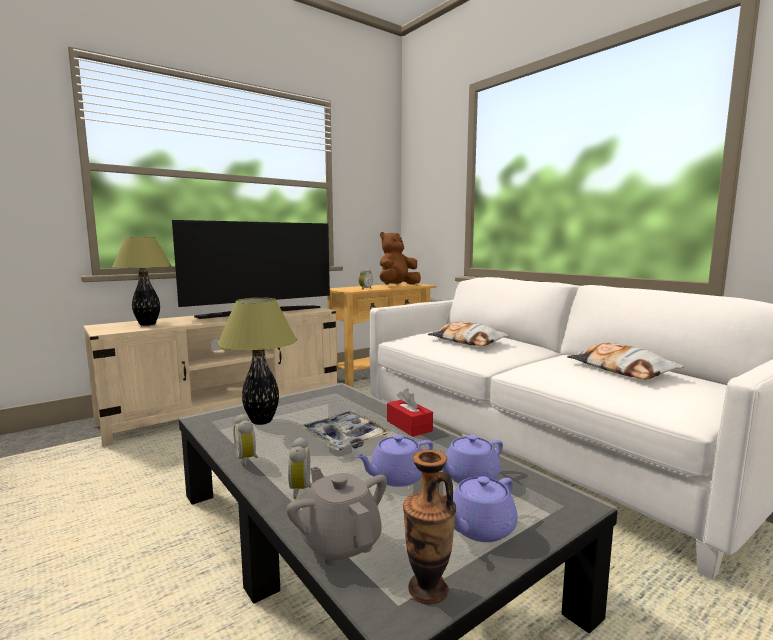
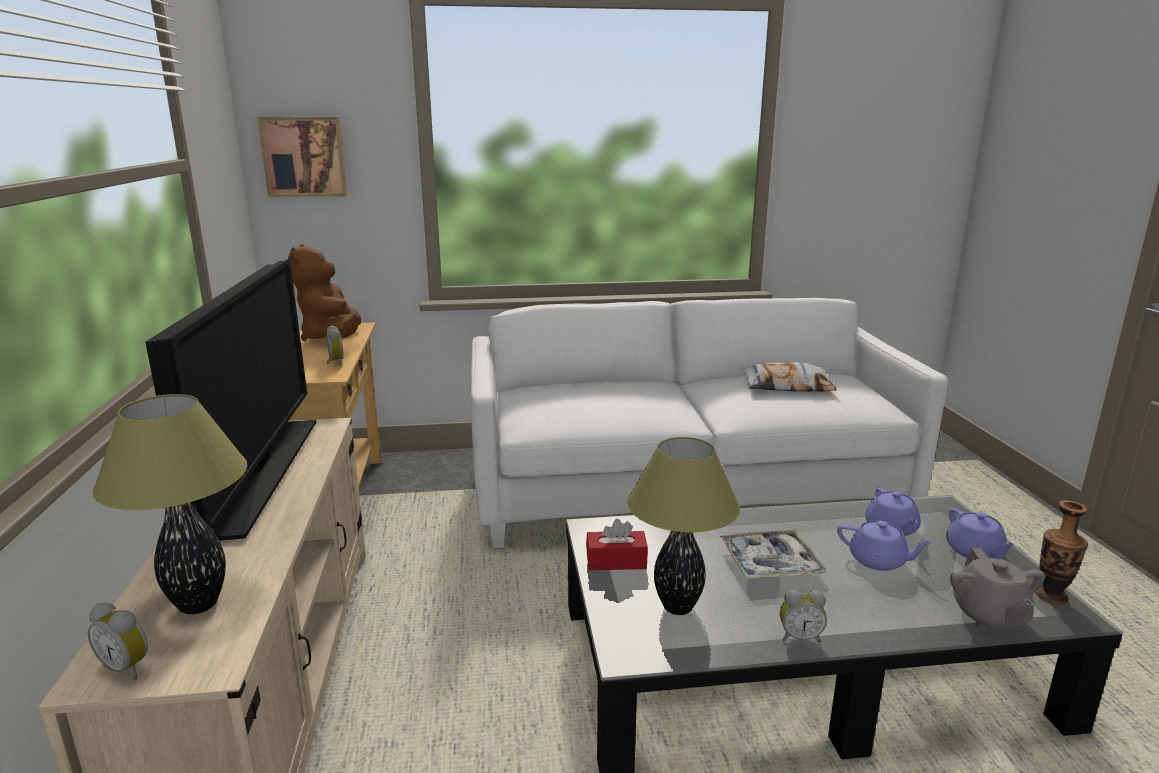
camera: 60 degrees left, 10 degrees up
grey teapot [286,466,387,566] -> grey teapot turned 90 degrees counterclockwise [950,548,1046,631]
alarm clock [288,437,312,499] -> alarm clock moved to [88,603,148,680]
purple teapot [355,435,433,487] -> purple teapot turned 60 degrees counterclockwise [837,521,933,571]
red tissue box [387,388,433,437] -> red tissue box moved to [586,518,648,570]
pillow [428,321,509,346] -> none
none -> picture [257,117,347,197]

